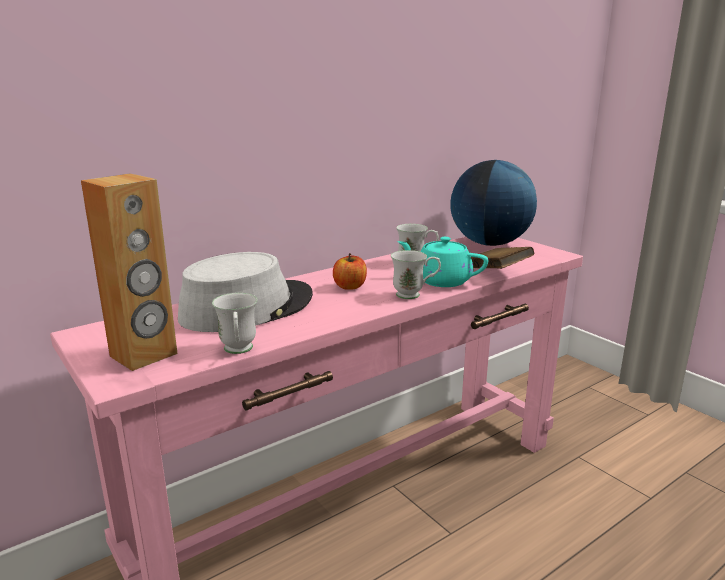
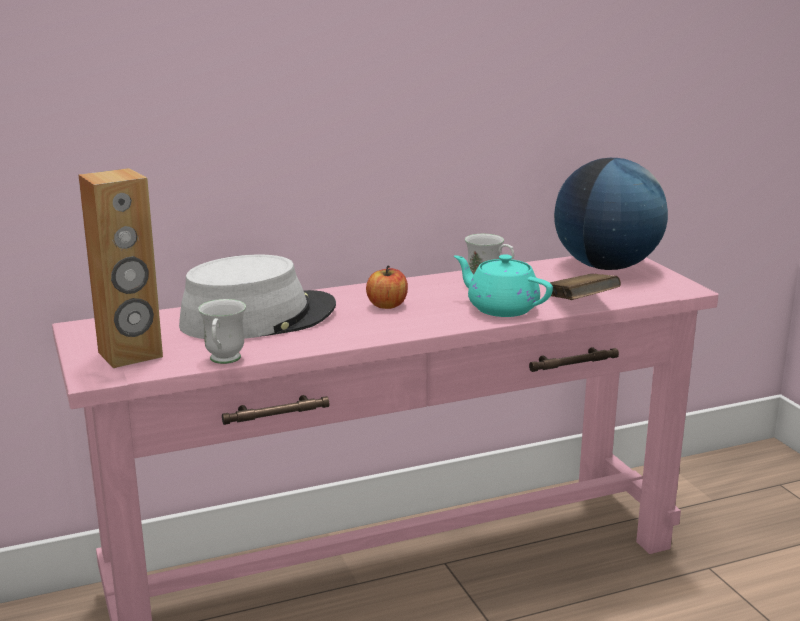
camera: 15 degrees right, 0 degrees up
white mug [391,250,441,299] -> none

